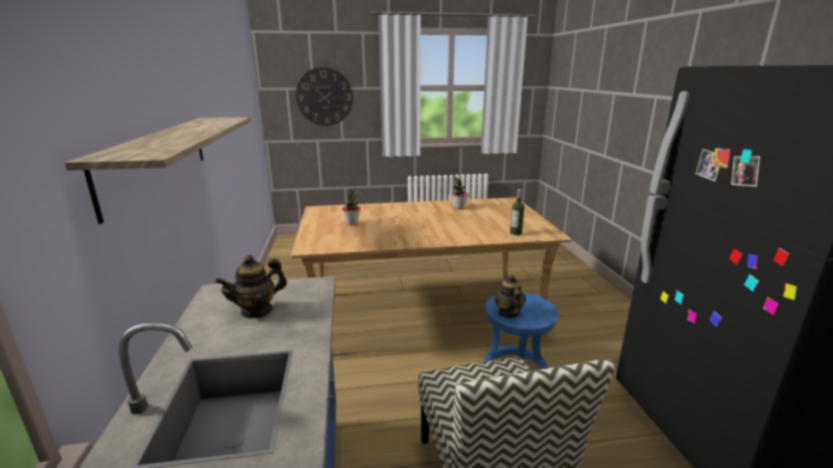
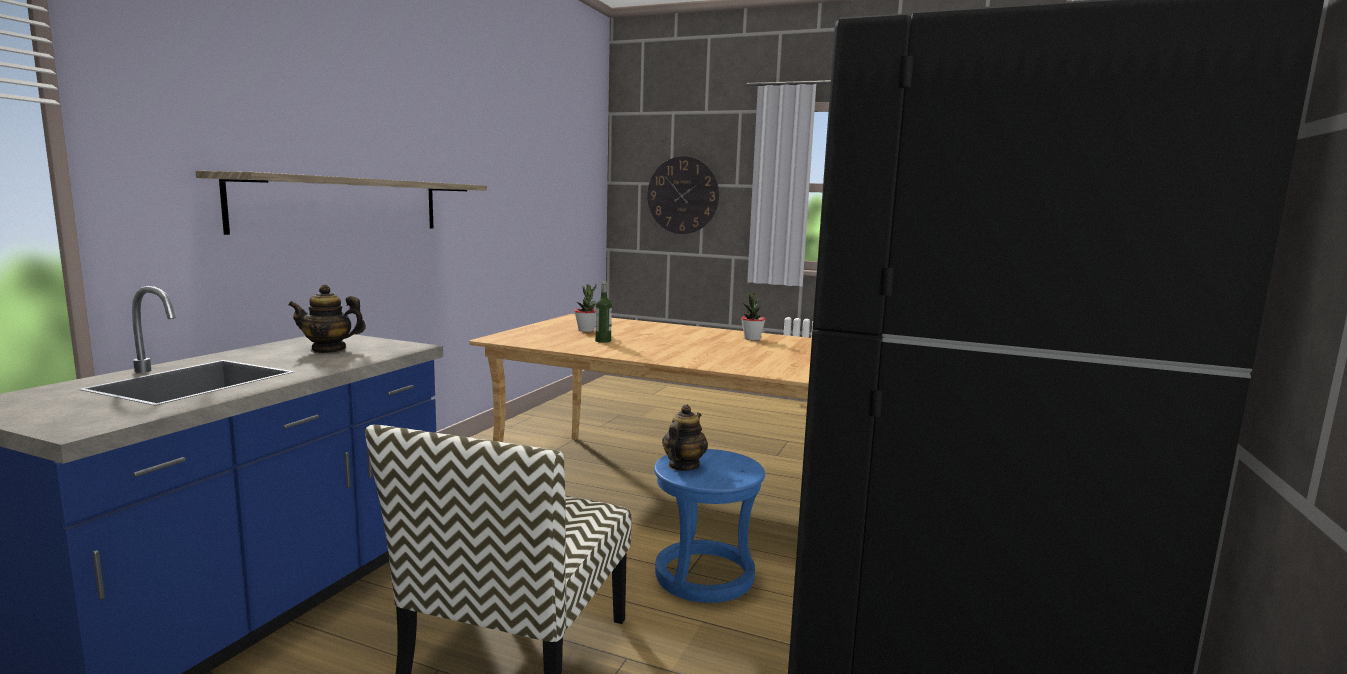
camera: 30 degrees right, 10 degrees down
bottle [510,189,525,235] -> bottle moved to [595,281,612,343]

